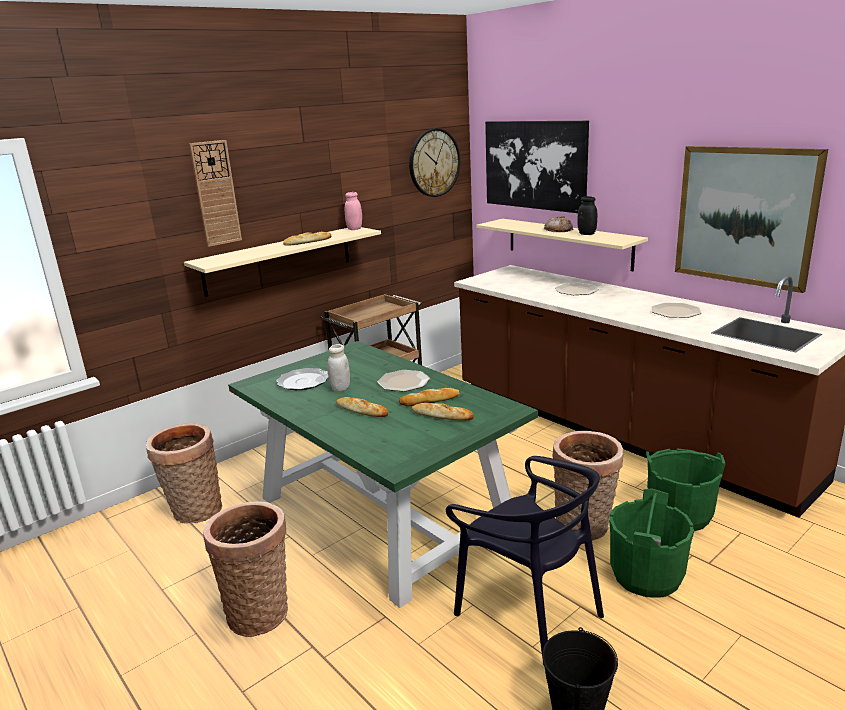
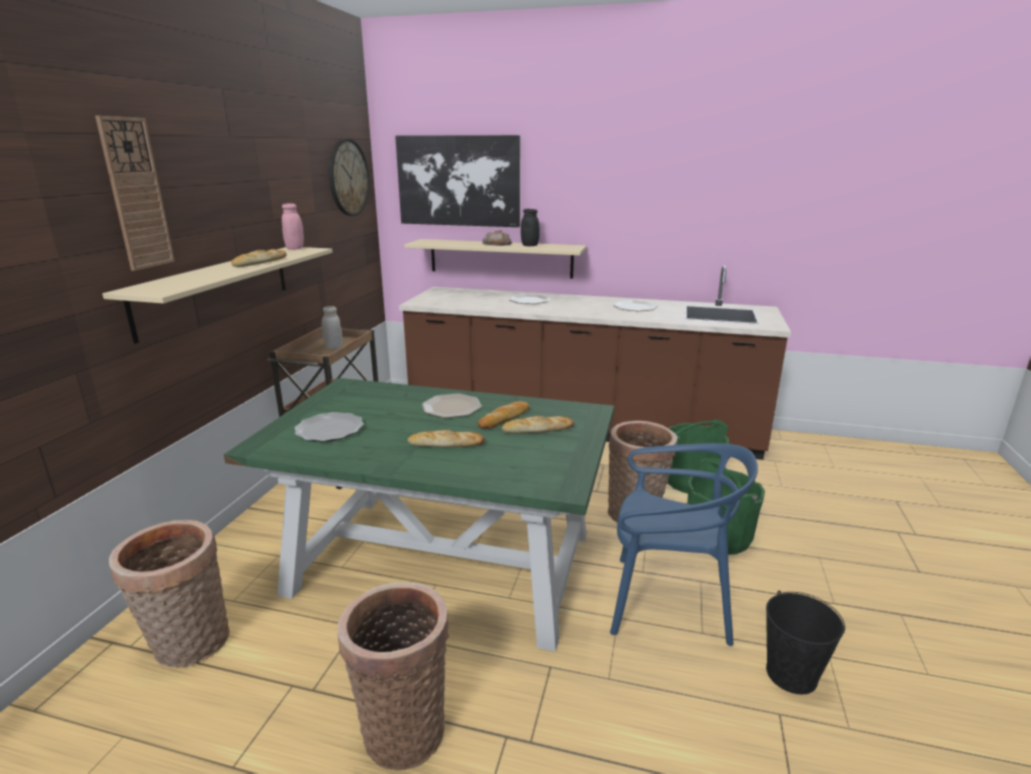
camera: 35 degrees left, 0 degrees up
white jar [328,344,350,392] -> white jar moved to [322,306,342,349]
black chair [446,456,604,665] -> blue chair [610,443,758,646]
picture [675,146,828,293] -> none

